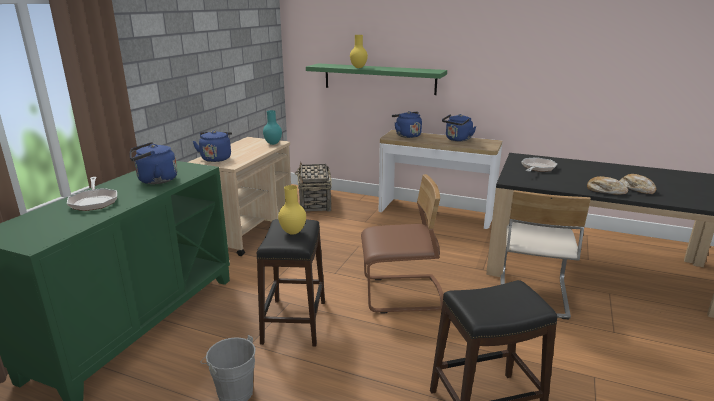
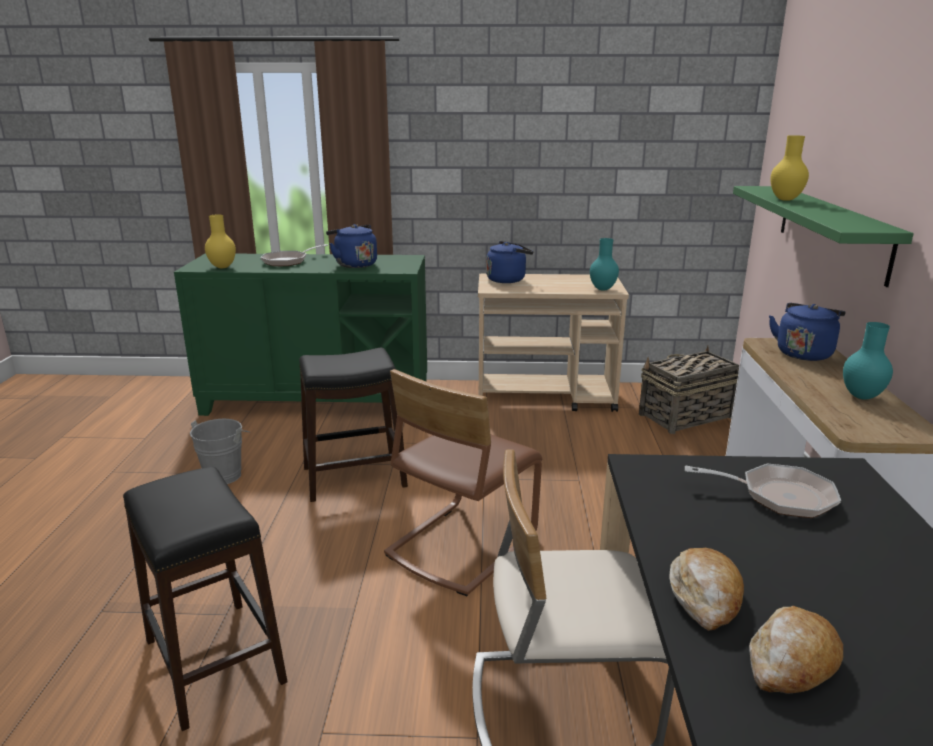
camera: 70 degrees right, 0 degrees up
yellow vase [278,185,306,235] -> yellow vase moved to [205,215,236,268]
brown chair [361,174,444,314] -> brown chair turned 60 degrees clockwise [384,369,543,596]
blue kettle [442,114,476,142] -> turquoise vase [843,322,893,400]

